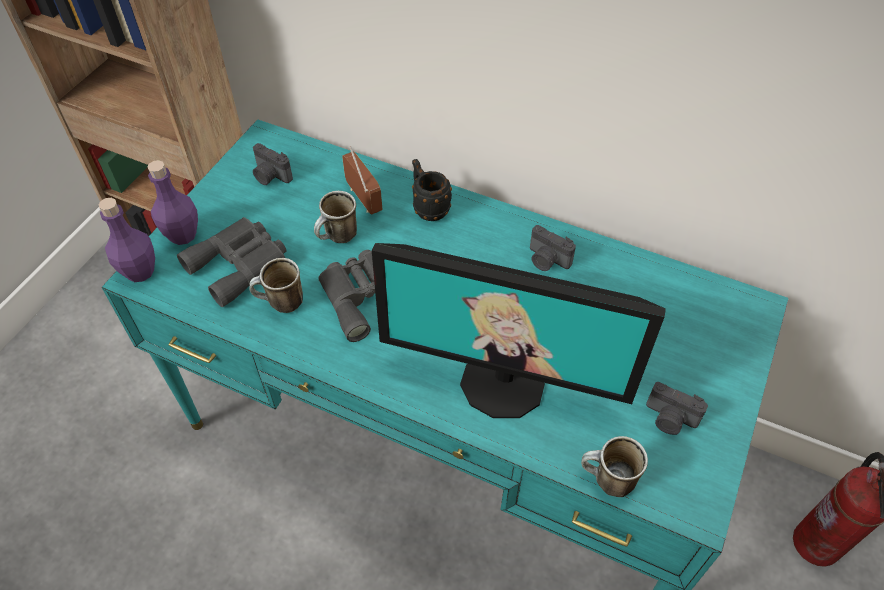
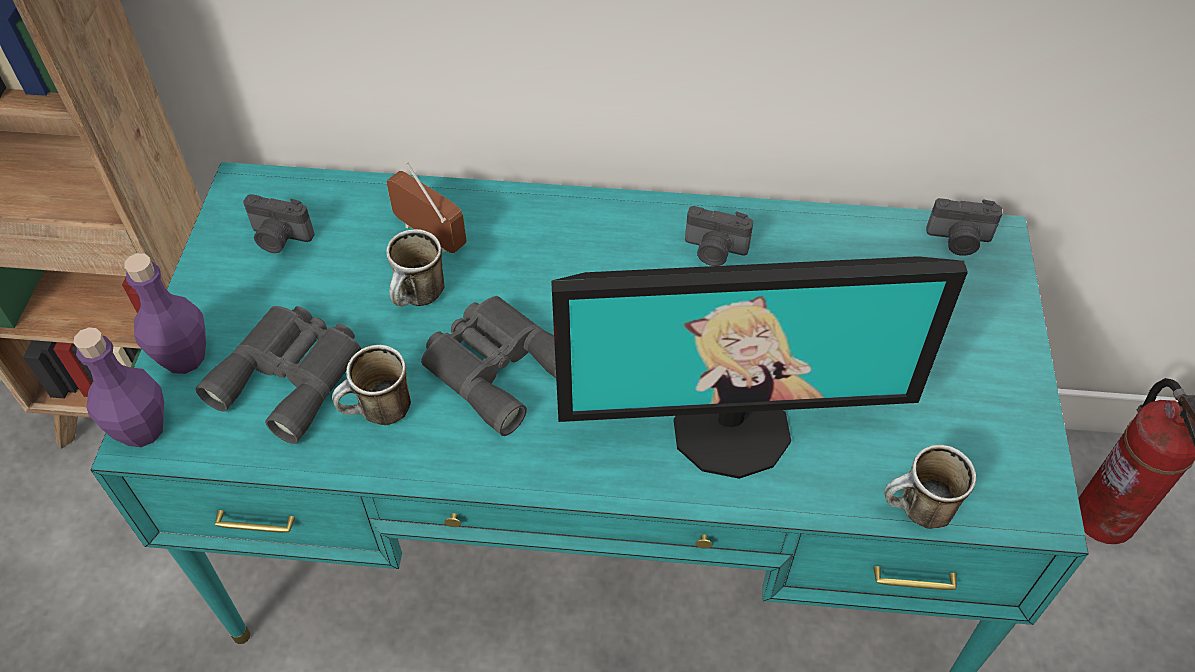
camera: 20 degrees left, 0 degrees up
black mug [412,159,452,221] -> none
camera [646,382,708,435] -> camera moved to [927,198,1003,256]

